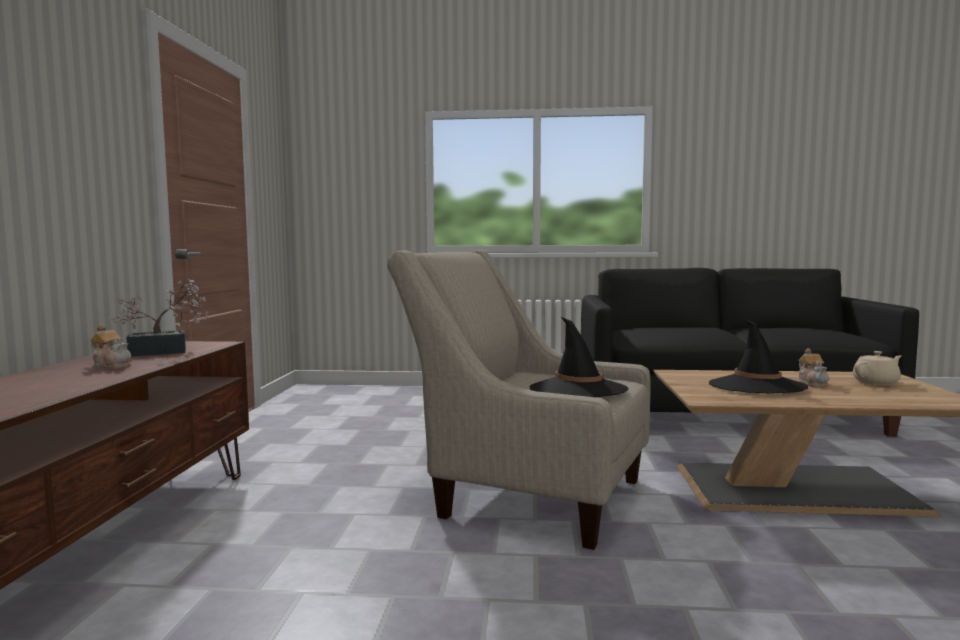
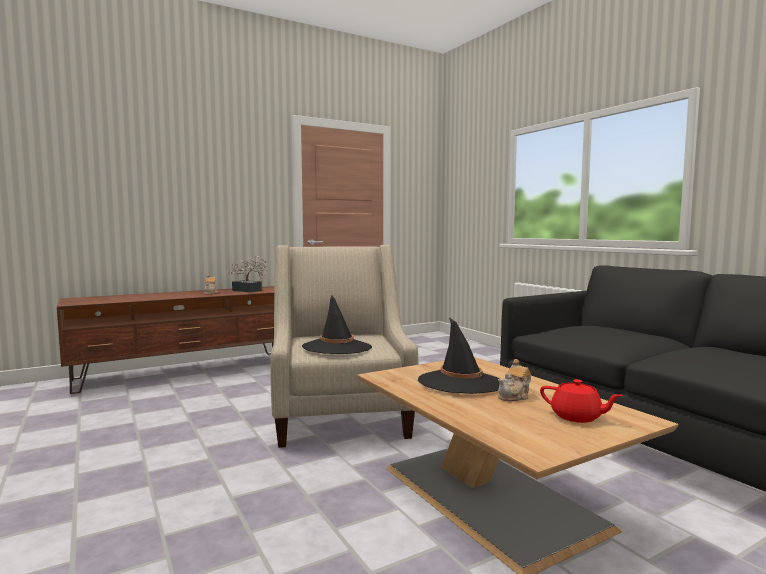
camera: 55 degrees right, 0 degrees up
beige teapot [853,351,901,385] -> red teapot [540,379,623,423]

